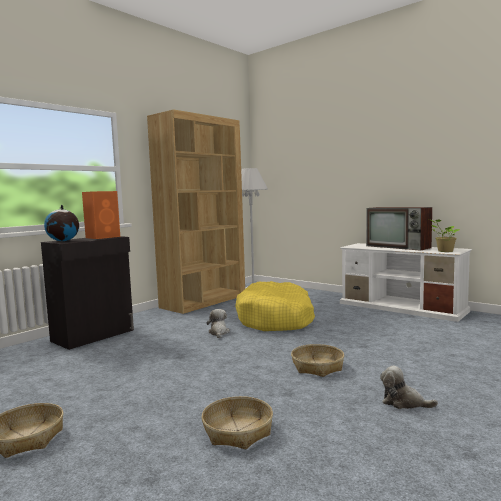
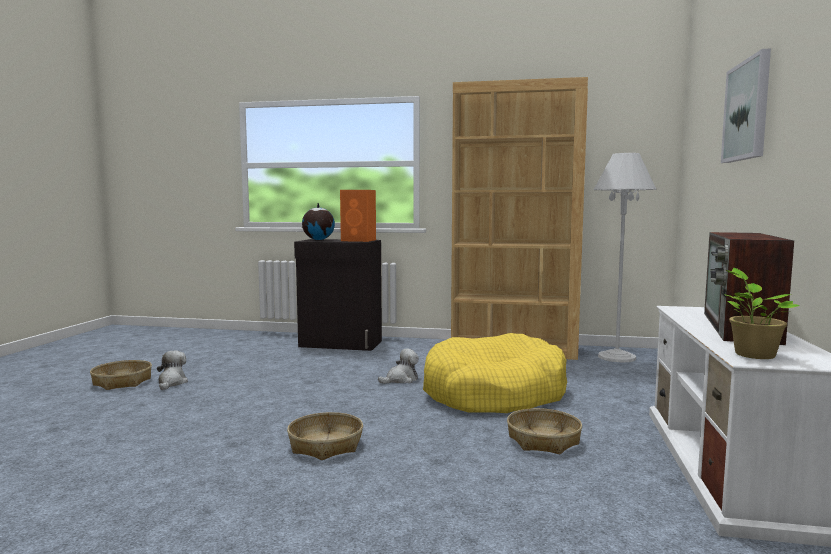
camera: 60 degrees right, 0 degrees up
basket [202,396,273,449] -> basket moved to [507,408,582,454]
plush toy [380,366,438,409] -> plush toy moved to [157,351,188,390]
none -> picture [721,48,771,163]

